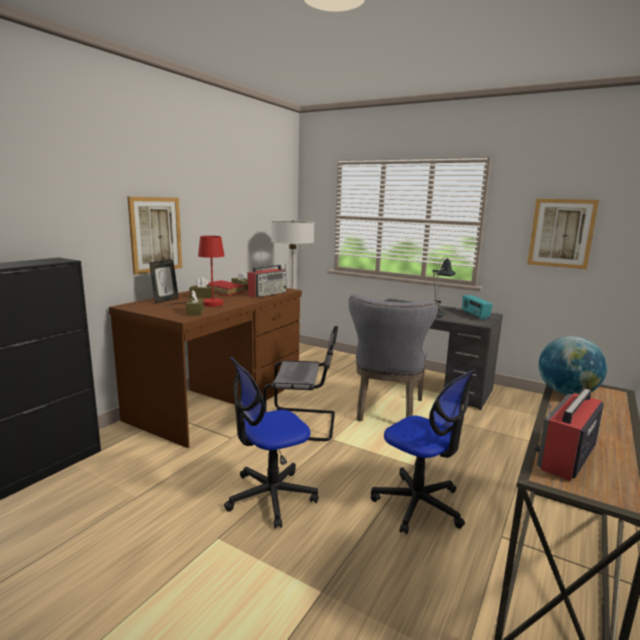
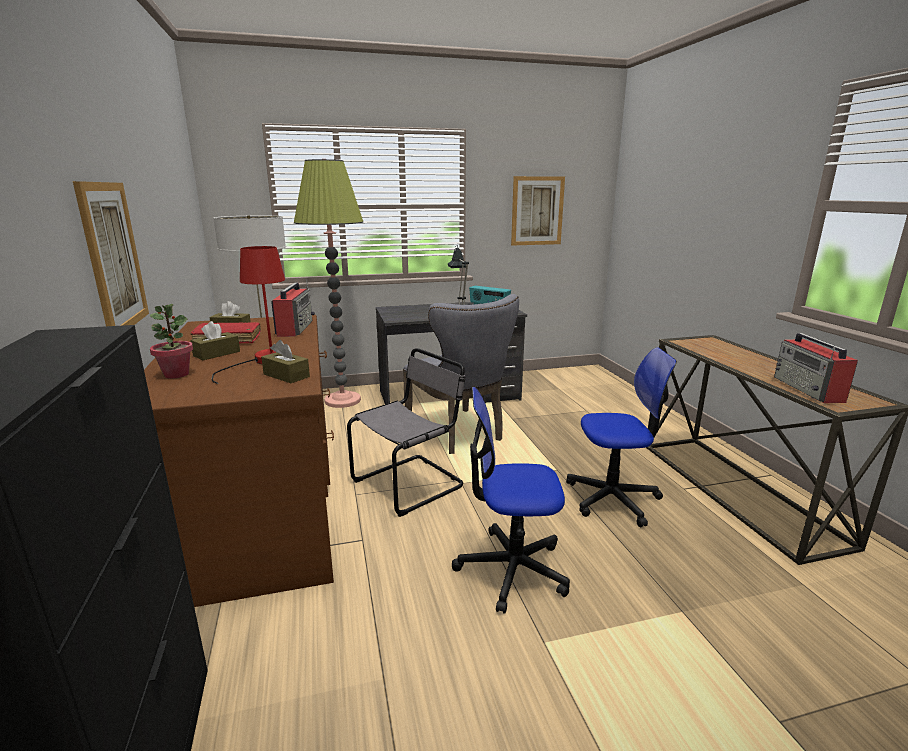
camera: 45 degrees left, 5 degrees up
picture frame [149,260,179,303] -> potted plant [150,304,193,379]
office chair [224,357,319,528] -> office chair turned 75 degrees clockwise [452,387,570,614]
globe [539,336,607,395] -> none
none -> floor lamp [294,159,364,408]

